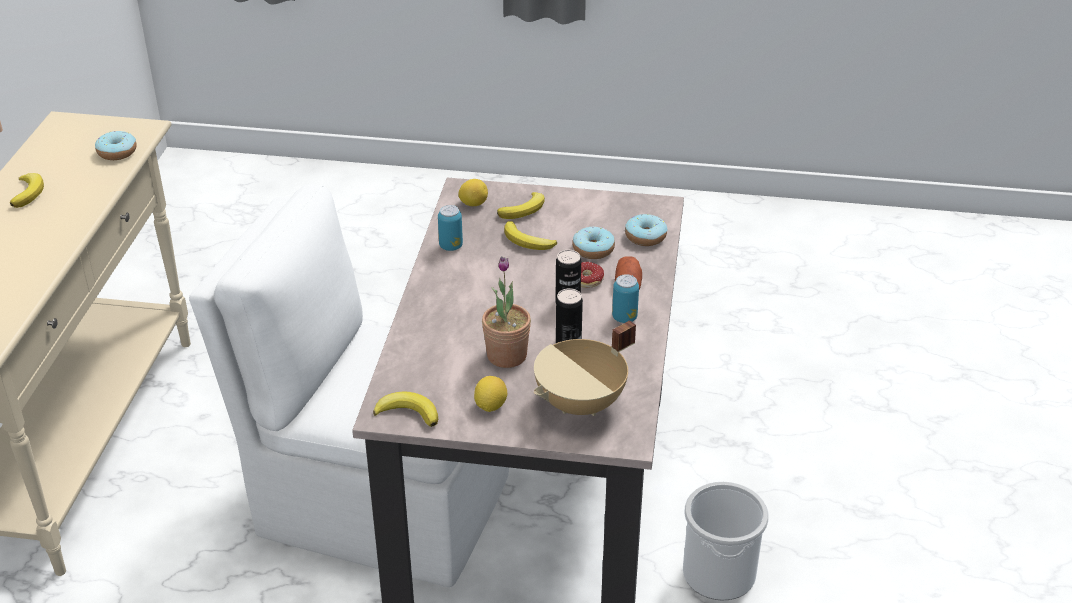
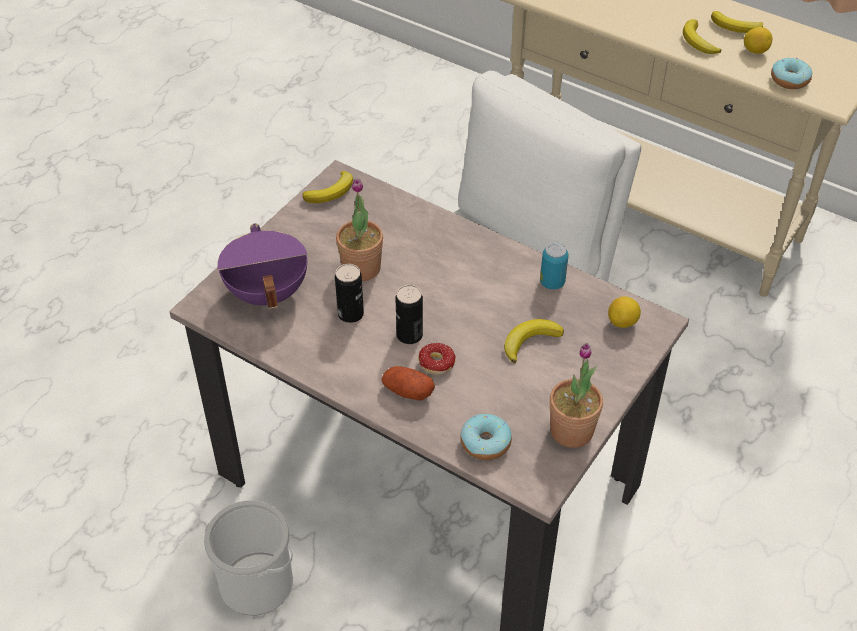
camera: 115 degrees right, 10 degrees up
lemon [474,376,507,412] -> lemon moved to [744,27,772,54]
banana [497,192,545,219] -> banana moved to [683,19,721,54]
beige cooking pot [534,320,636,416] -> purple cooking pot [217,223,308,309]
donut [572,227,615,259] -> none
can [612,274,639,323] -> none
none -> potted plant [550,343,603,448]

